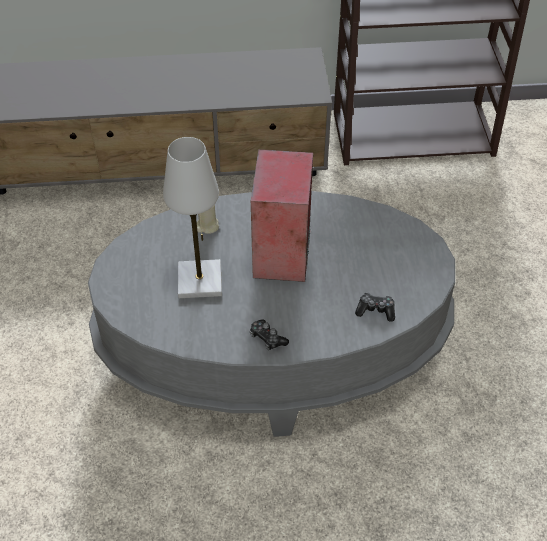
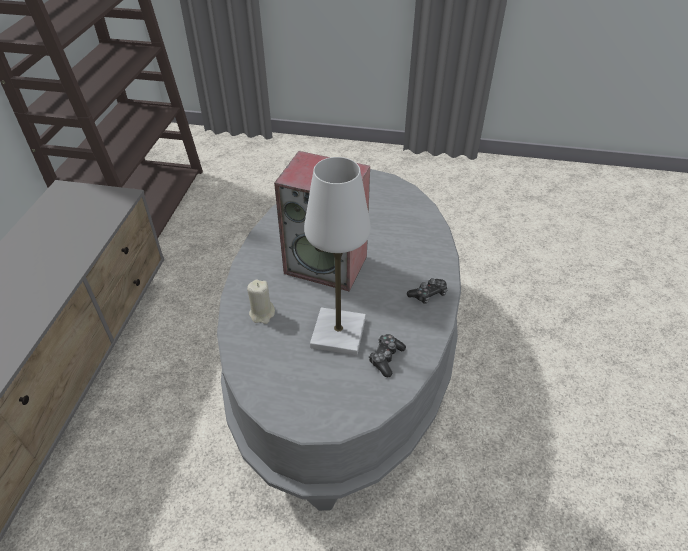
camera: 75 degrees left, 5 degrees down
game controller [355,293,395,322] -> game controller moved to [369,334,406,377]

